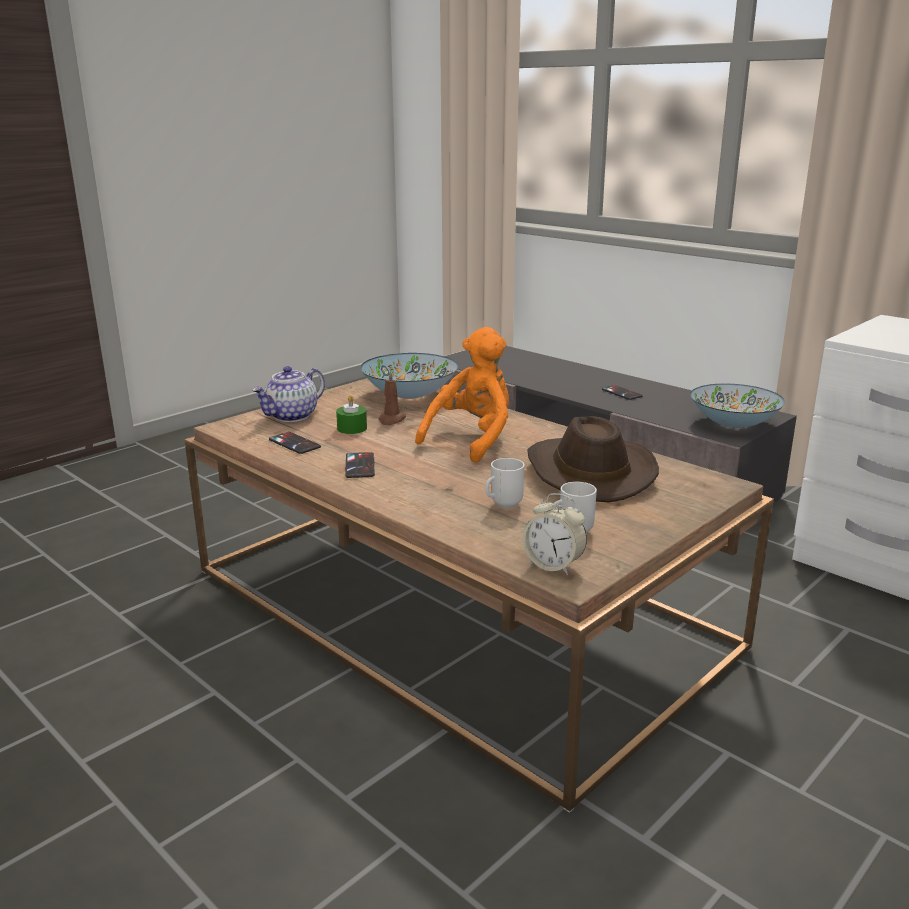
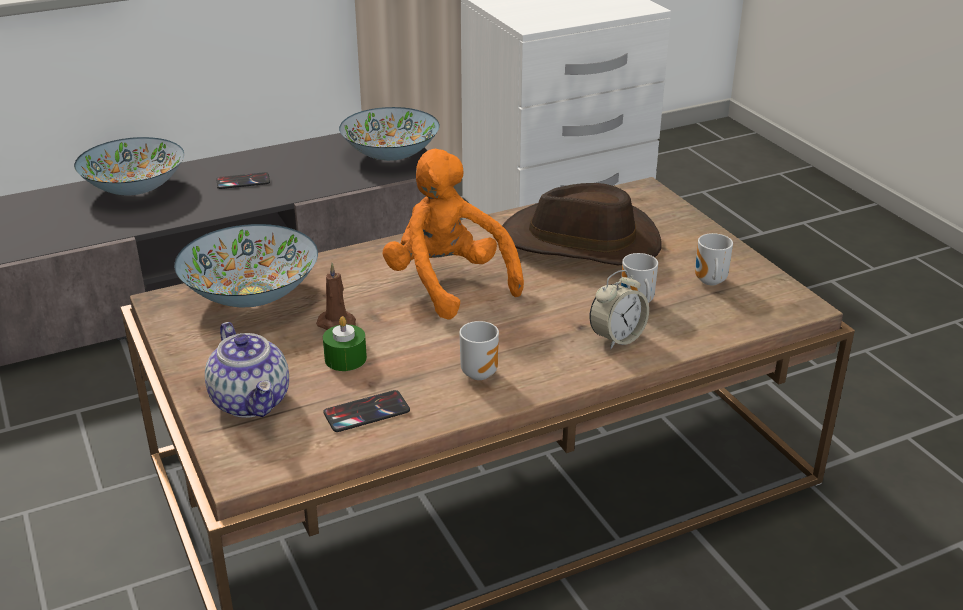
camera: 70 degrees left, 10 degrees up
phone [345,452,375,478] -> mug [459,321,499,380]
alarm clock [523,493,587,575] -> alarm clock moved to [590,270,649,349]
none -> bowl [74,137,184,195]

